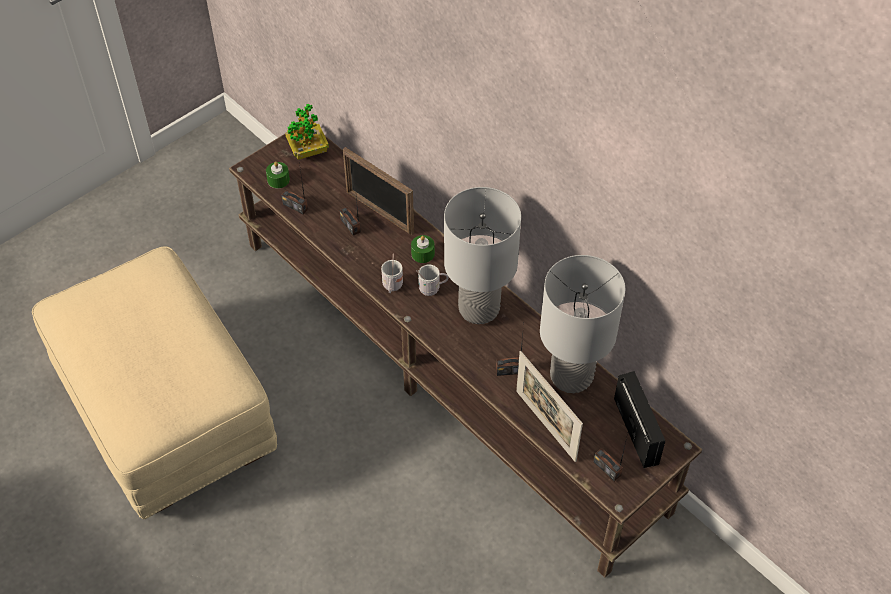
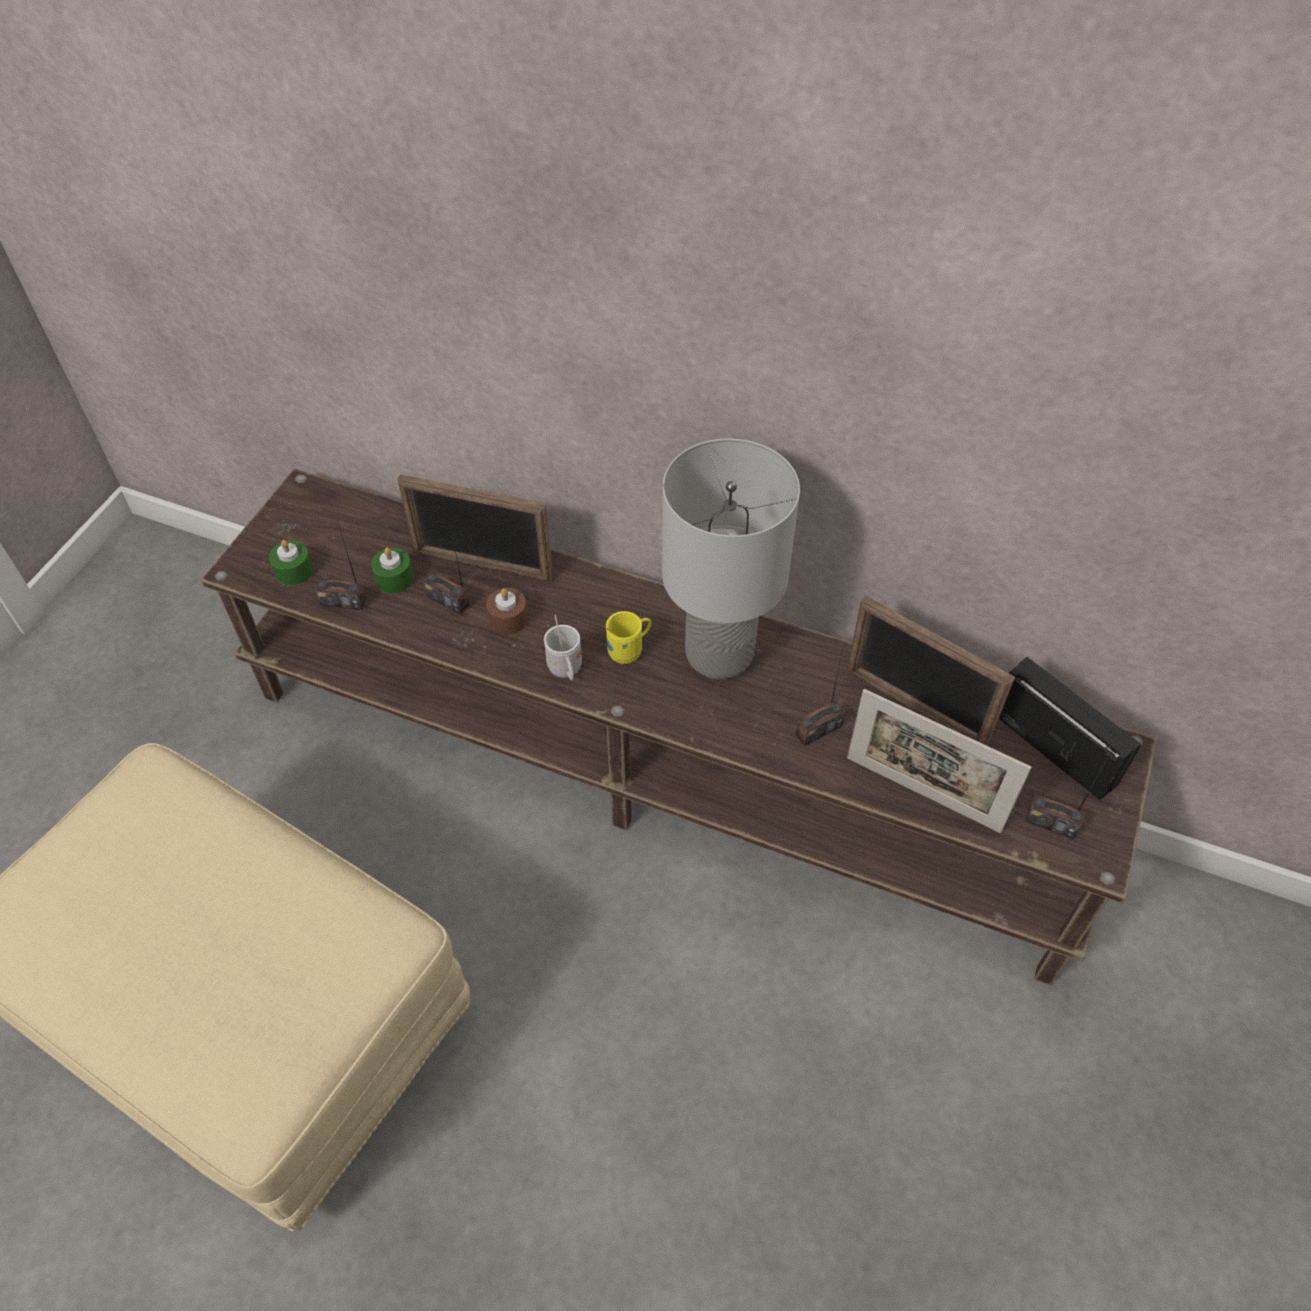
camera: 25 degrees left, 0 degrees up
potted plant [285,104,329,160] -> none
green candle [411,235,435,263] -> green candle moved to [371,548,414,593]
white mug [416,264,449,296] -> yellow mug [606,611,652,664]
grey table lamp [540,255,625,393] -> picture frame [847,596,1015,746]
none -> brown candle [486,588,528,635]

